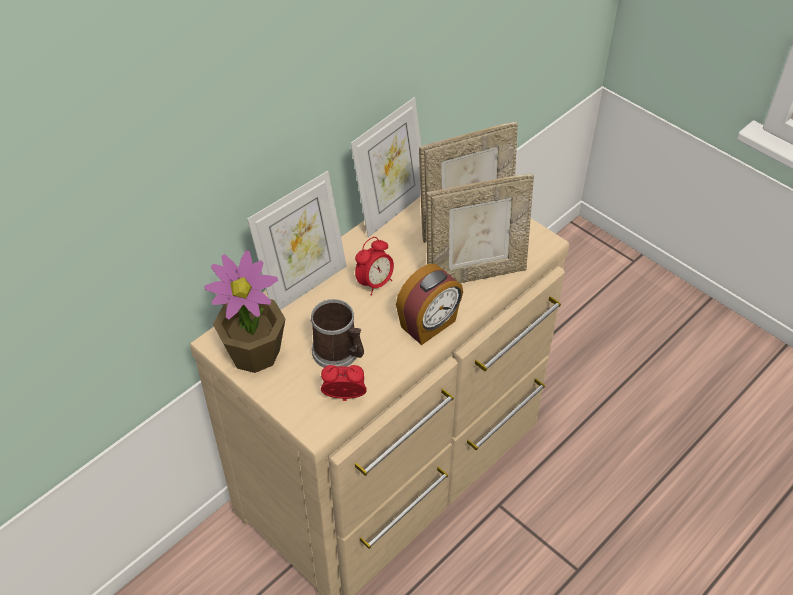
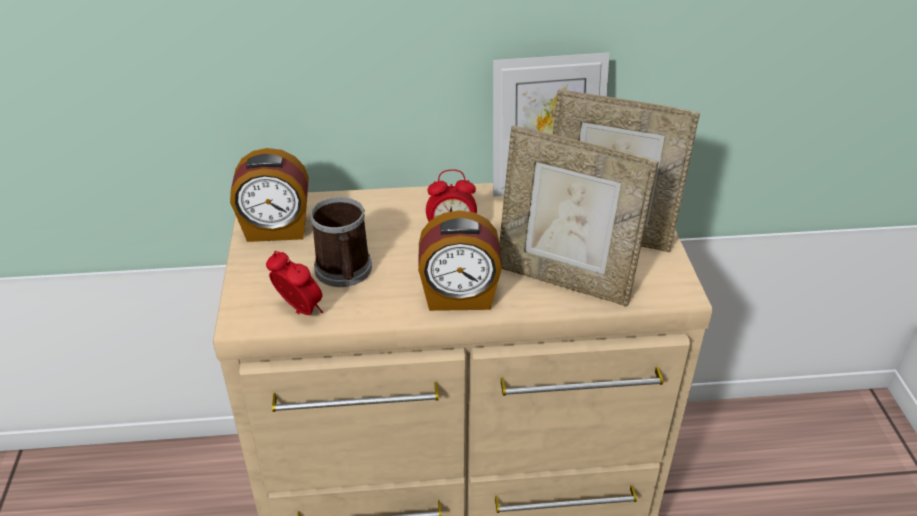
camera: 40 degrees right, 10 degrees down
potted plant [204,250,285,373] -> alarm clock [230,148,309,242]
picture frame [247,171,347,310] -> none

